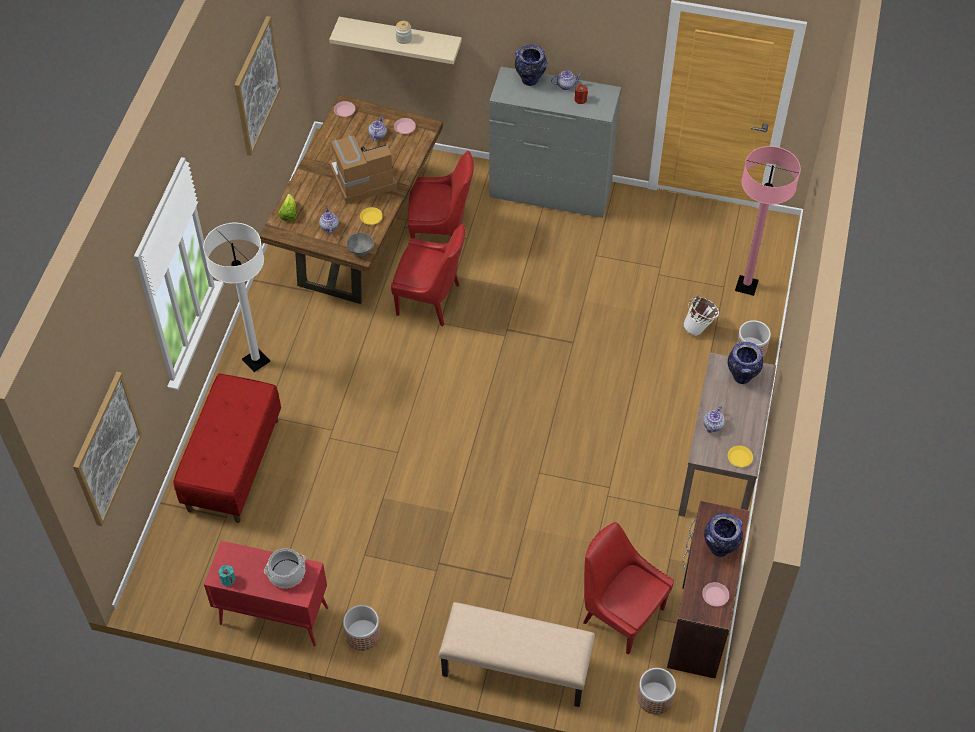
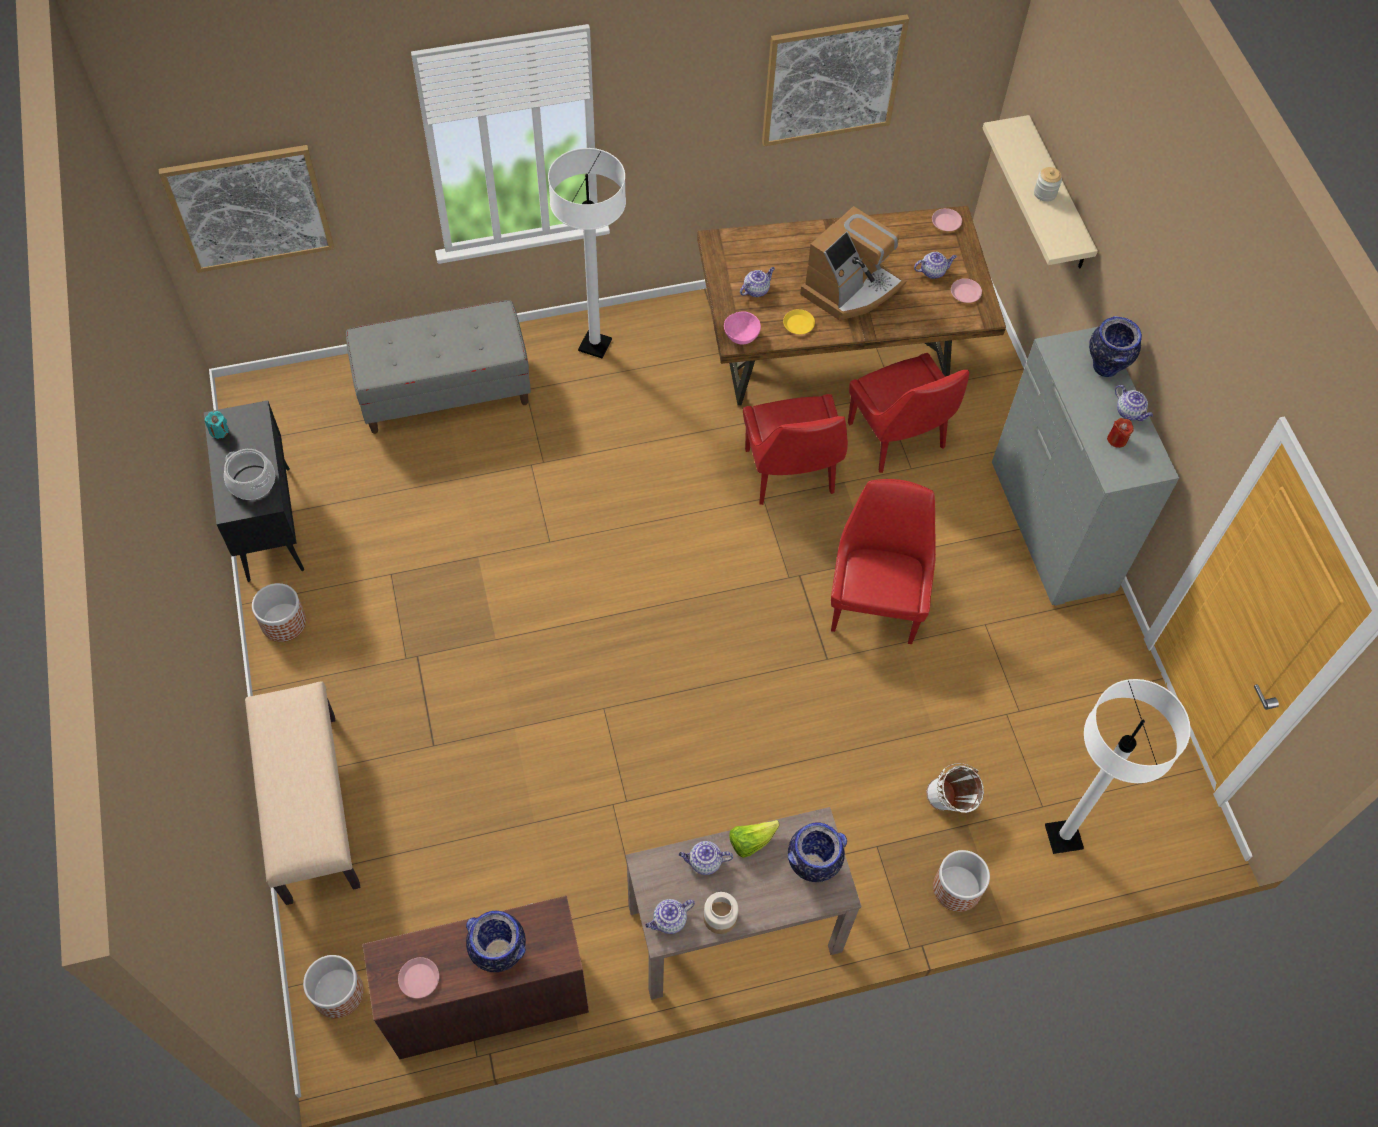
camera: 60 degrees right, 5 degrees up
red bench [173,374,281,523] -> grey bench [346,300,531,434]
red cabinet [204,541,328,646] -> black cabinet [204,401,304,582]
lettuce [278,194,297,222] -> lettuce moved to [729,820,780,858]
coffee machine [329,135,397,204] -> coffee machine turned 90 degrees clockwise [800,206,906,320]
grey bowl [347,233,374,256] -> pink bowl [724,311,761,345]
red chair [583,522,674,655] -> red chair moved to [831,479,936,644]
yellow plate [728,446,753,467] -> teapot [645,899,695,934]
pink floor lamp [735,146,801,296] -> white floor lamp [1045,679,1191,854]
none -> jar [703,892,738,934]

